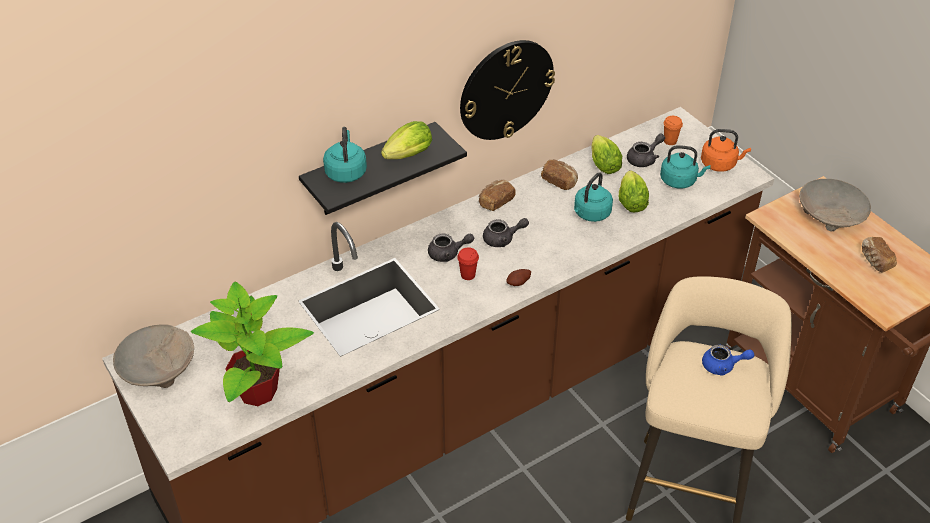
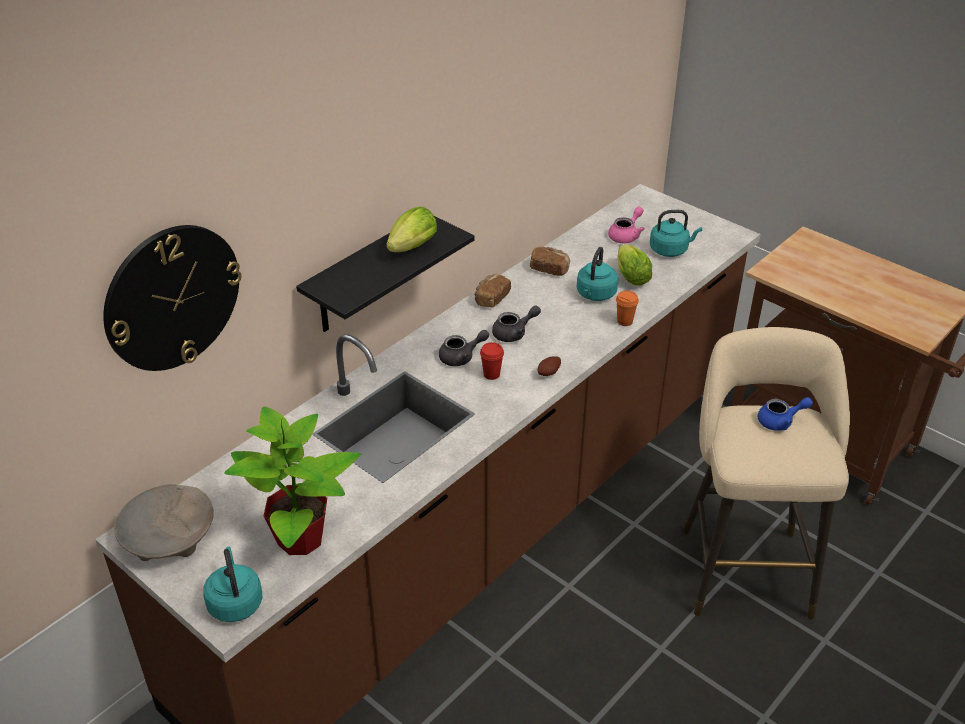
camera: 15 degrees left, 5 degrees down
turquoise kettle [323,127,367,183] -> turquoise kettle moved to [203,547,262,622]
wall clock [460,40,555,140] -> wall clock moved to [103,225,242,371]
lettuce [592,135,622,174] -> none
grey teapot [627,133,665,167] -> pink teapot [608,206,645,244]
orange cup [664,116,683,145] -> orange cup moved to [616,291,639,326]
orange kettle [701,129,751,172] -> none
beige bowl [799,179,871,231] -> none
bread [862,237,897,273] -> none

